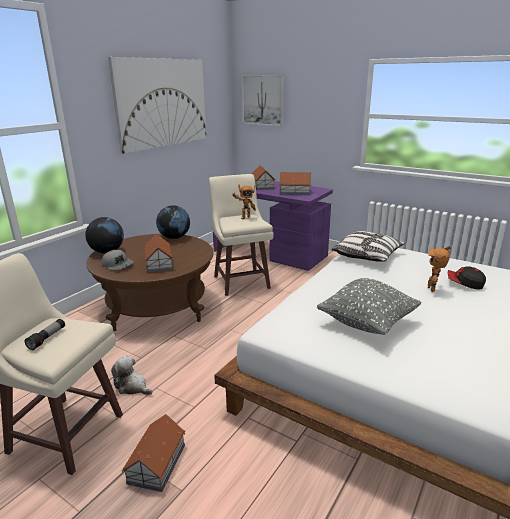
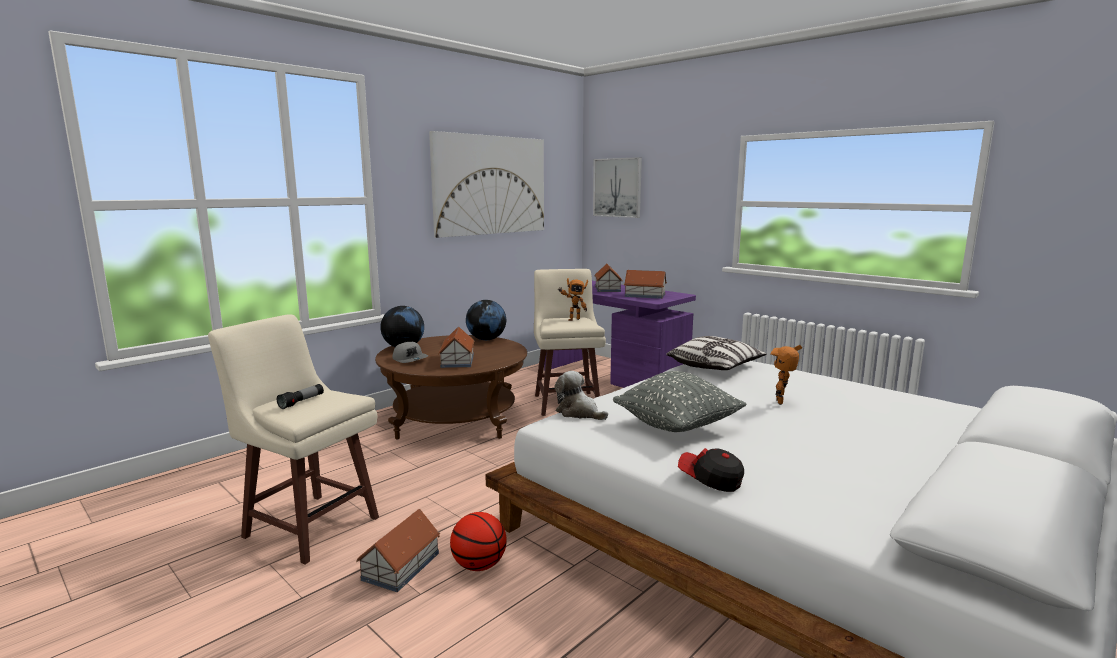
camera: 10 degrees right, 10 degrees down
plush toy [111,356,153,395] -> plush toy moved to [554,371,608,420]
cap [448,266,486,290] -> cap moved to [678,448,744,492]
none -> basketball [450,512,507,571]

